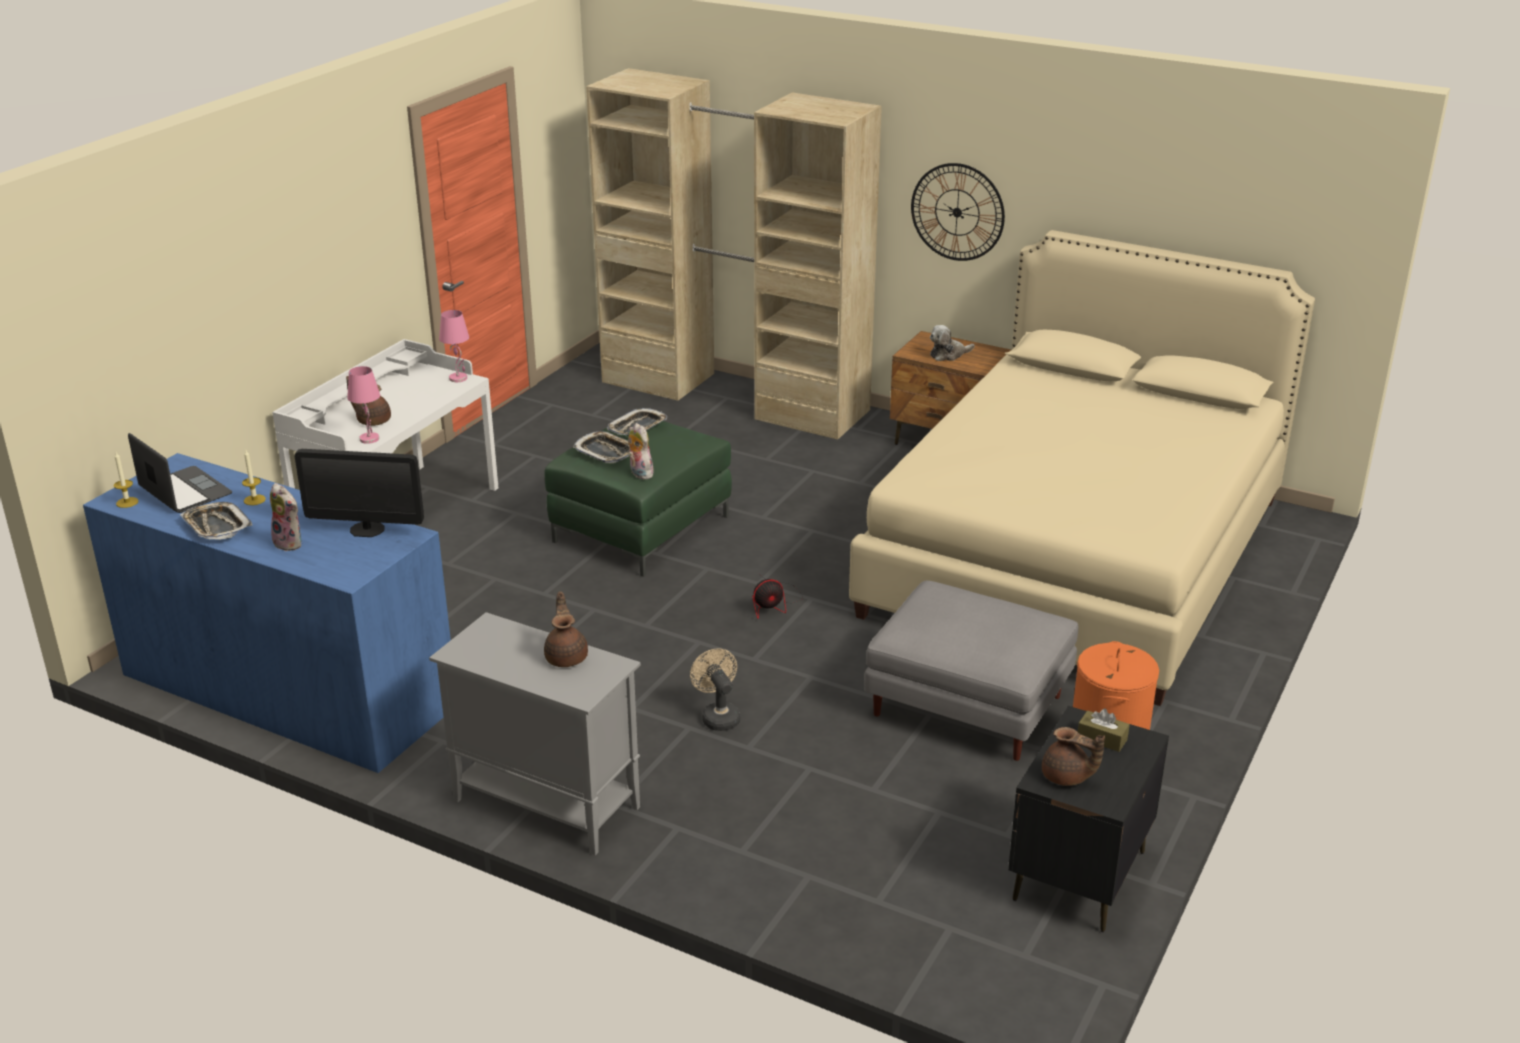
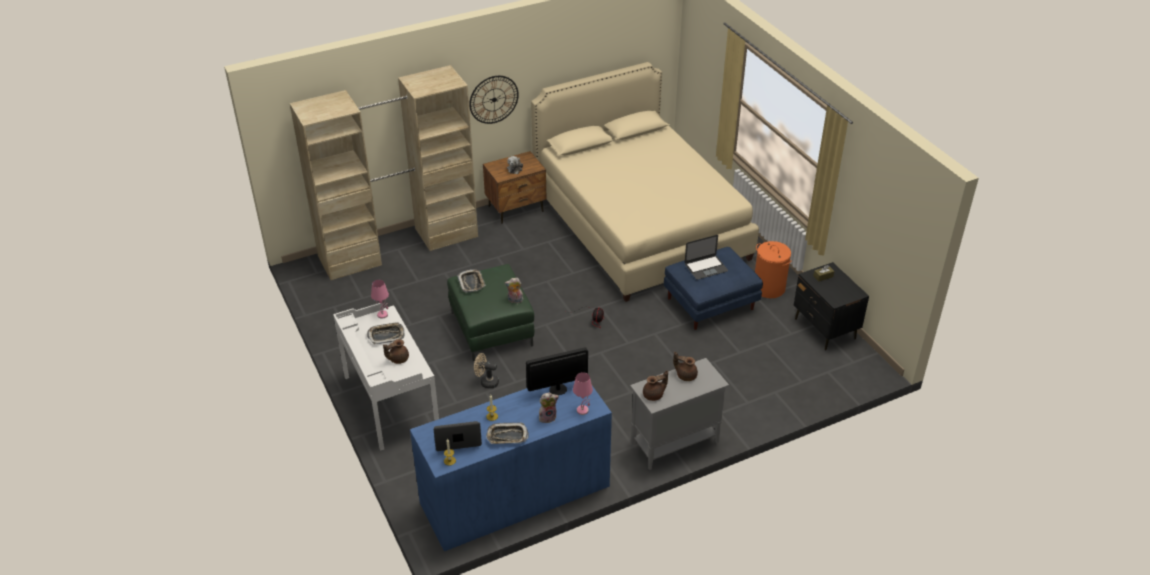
camera: 55 degrees left, 10 degrees up
monitor [295,449,424,537] -> monitor turned 150 degrees counterclockwise [526,348,588,395]
pink table lamp [347,366,380,444] -> pink table lamp moved to [573,372,593,415]
tray [573,431,630,463] -> tray moved to [367,322,405,344]
beige fan [690,649,740,731] -> beige fan moved to [474,353,499,389]
grey ottoman [864,581,1078,761] -> blue ottoman [664,247,763,330]
brown teapot [1042,727,1105,786] -> brown teapot moved to [643,370,668,401]
none -> laptop [685,235,728,280]

